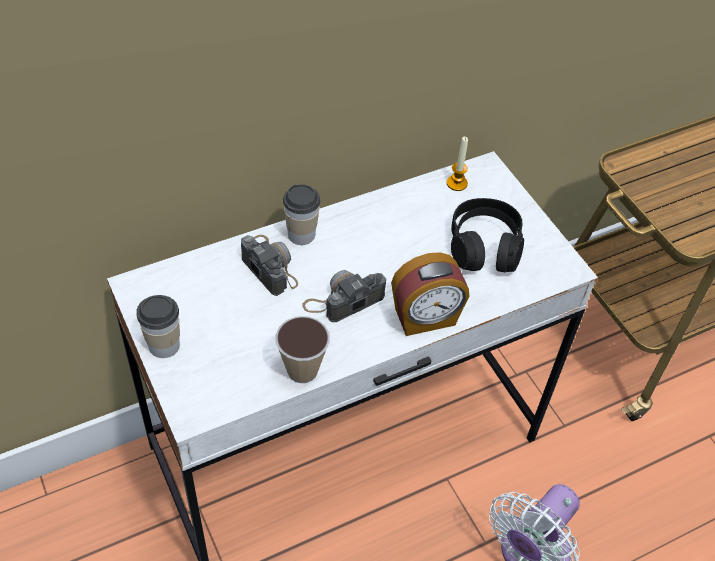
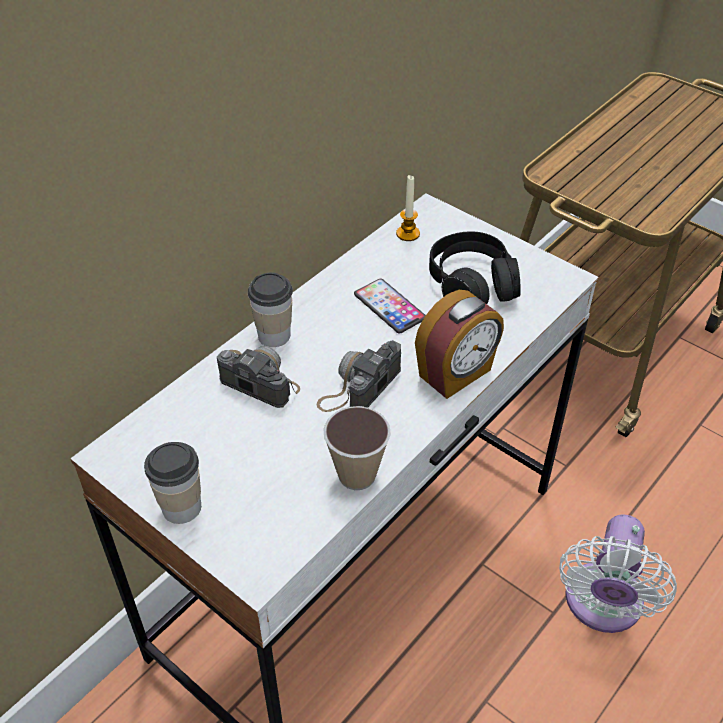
camera: 20 degrees left, 5 degrees down
none -> phone [354,279,425,333]

